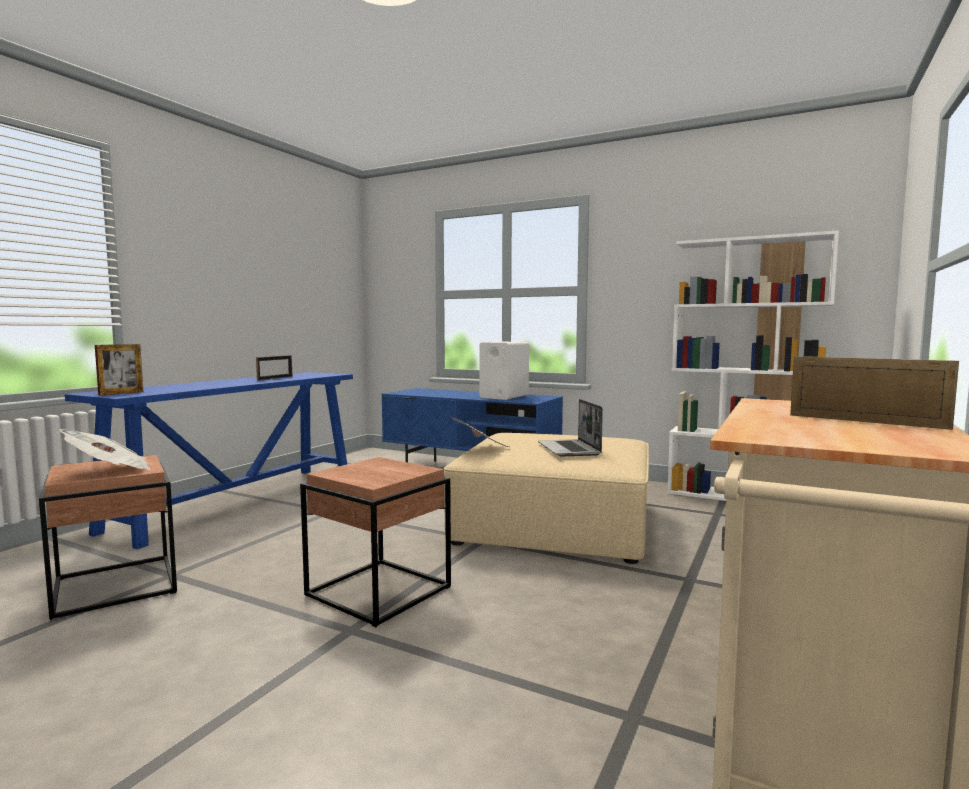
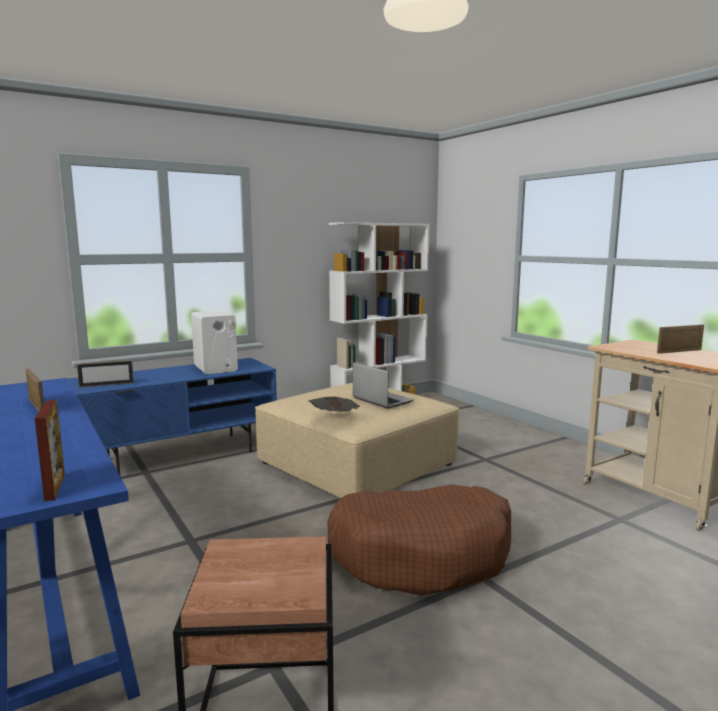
camera: 60 degrees left, 5 degrees up
newspaper [60,429,151,470] -> none
brown side table [300,457,451,627] -> brown dog bed [327,485,511,596]
laptop [538,399,603,456] -> laptop turned 150 degrees counterclockwise [353,362,414,409]
none -> picture frame [77,360,134,388]

